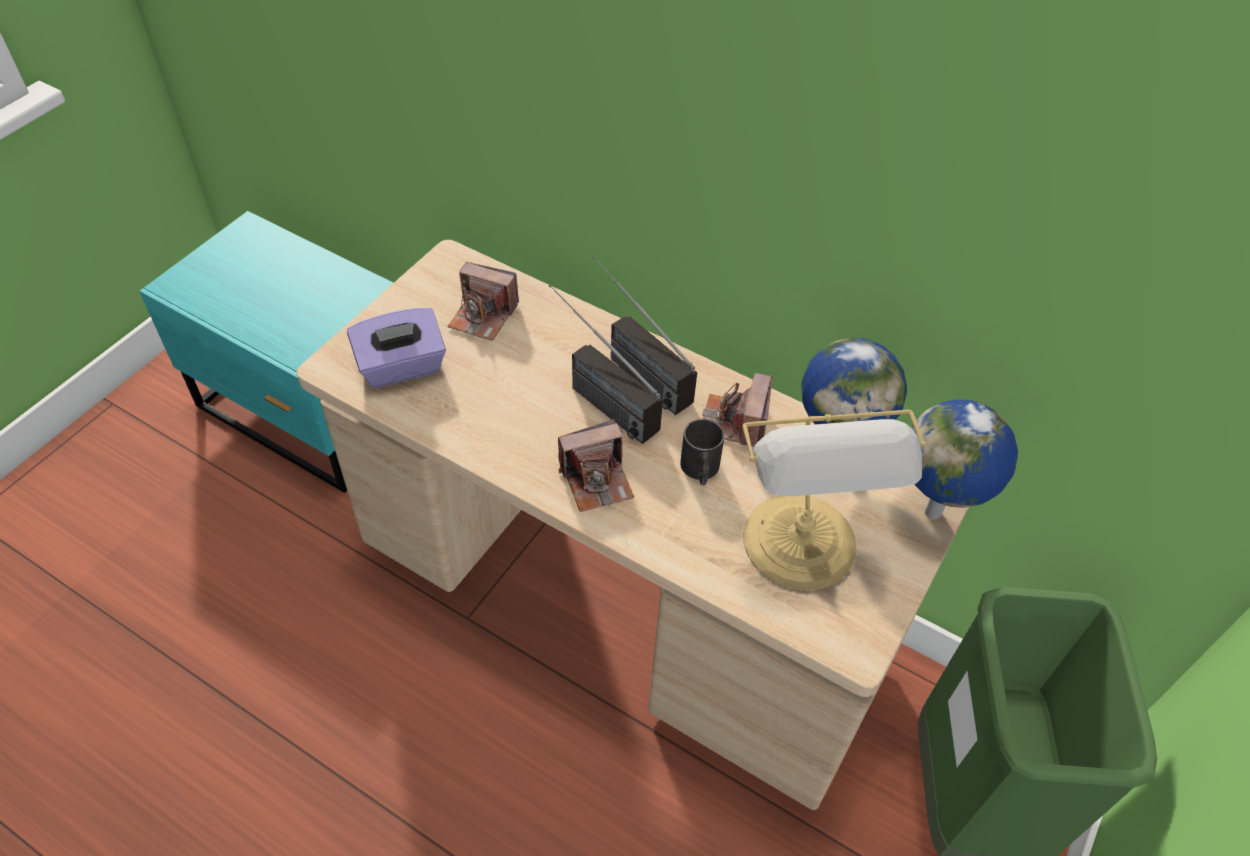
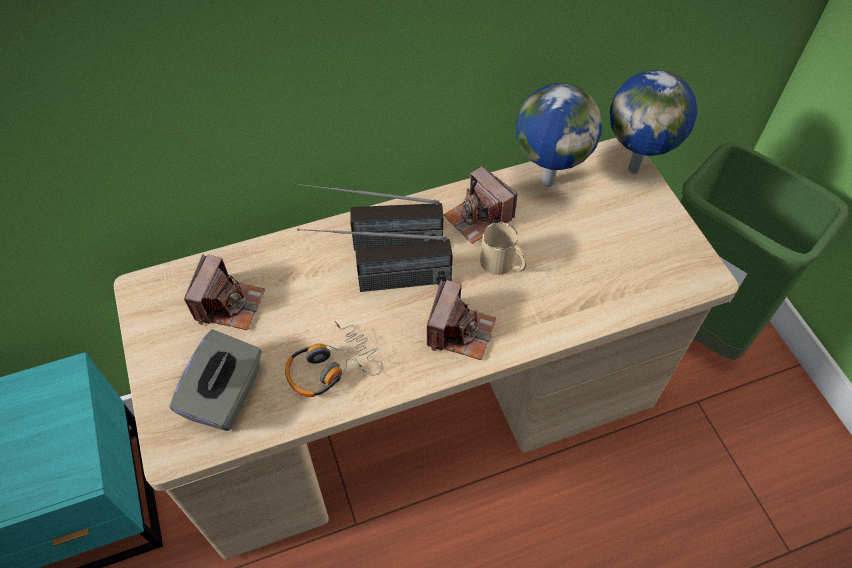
camera: 50 degrees left, 5 degrees up
purple tissue box [347,308,446,388] -> grey tissue box [170,329,262,431]
camera [447,262,519,341] -> camera turned 45 degrees counterclockwise [184,254,265,330]
black mug [680,419,724,485] -> beige mug [480,222,527,275]
table lamp [742,410,927,590] -> none
none -> headphones [285,321,383,397]

